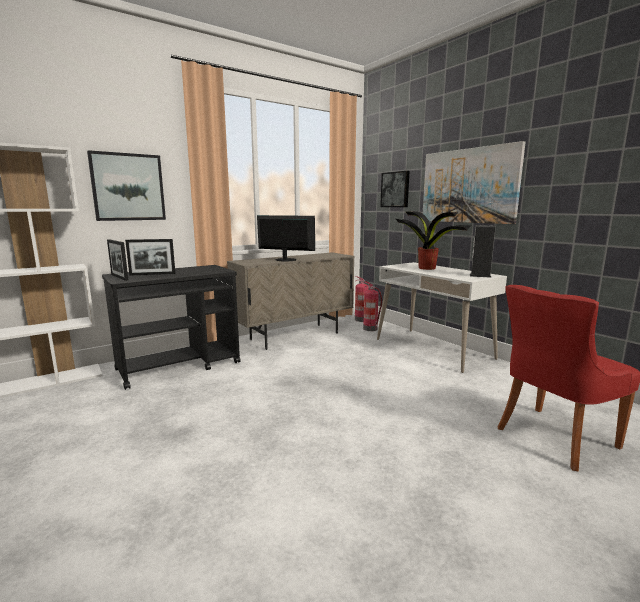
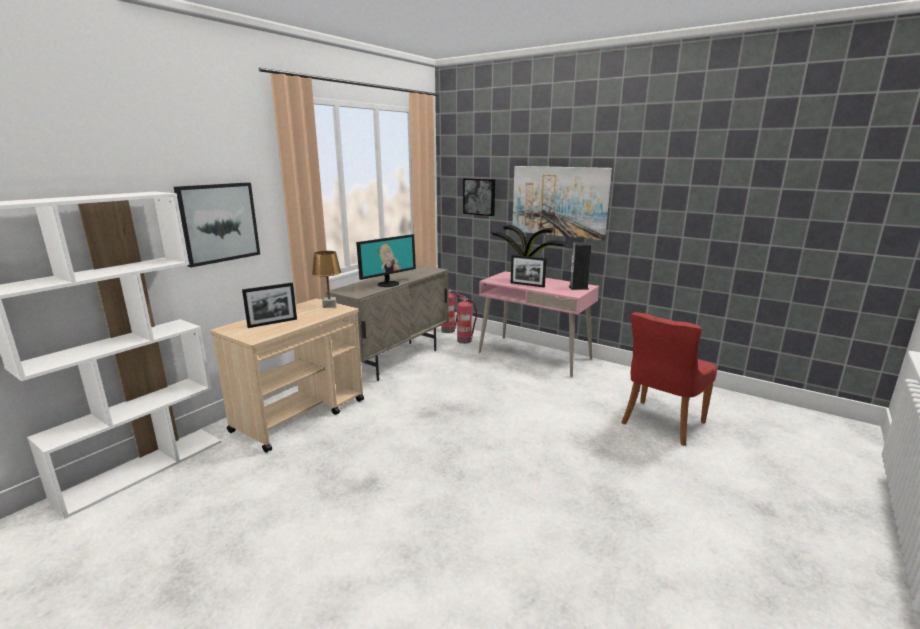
camera: 20 degrees left, 5 degrees up
black cart [102,265,241,390] -> beige cart [210,298,364,453]
picture frame [107,239,128,281] -> picture frame moved to [511,255,547,287]
monitor [257,215,315,261] -> monitor turned 135 degrees clockwise [356,234,416,287]
white desk [377,262,507,373] -> pink desk [479,271,599,377]
none -> brown table lamp [312,251,341,308]

